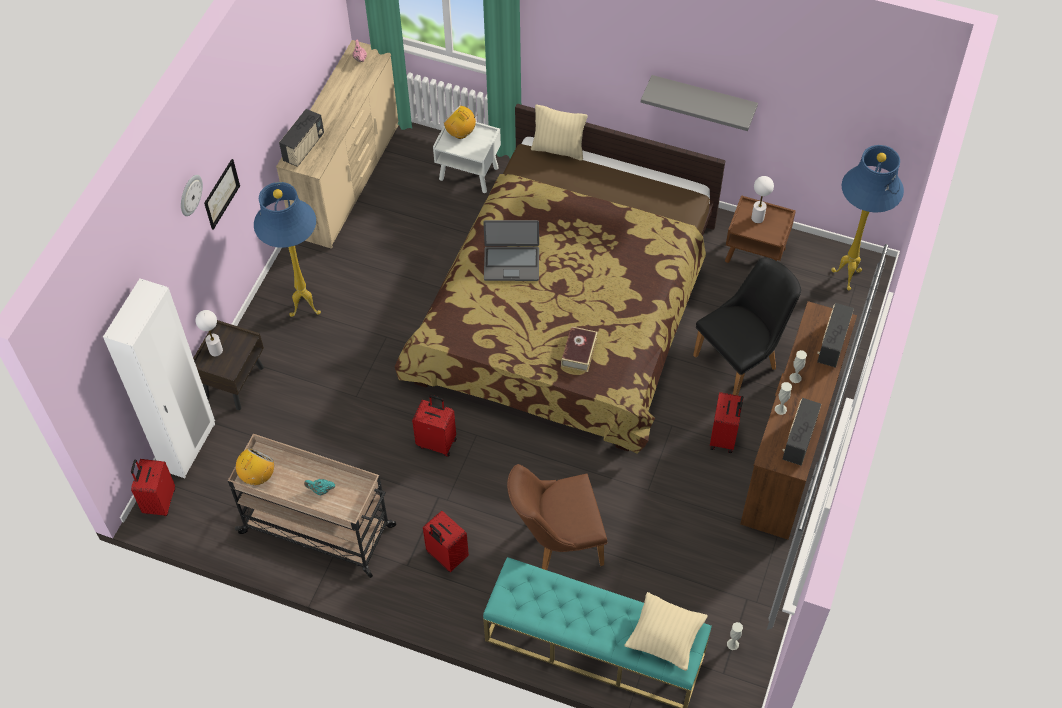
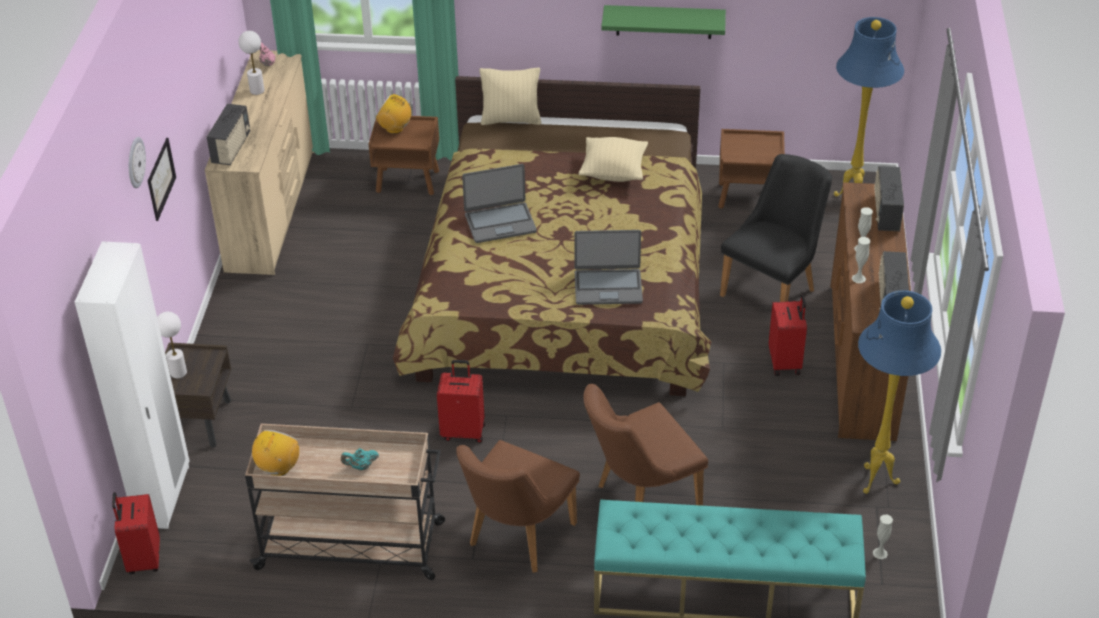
camera: 15 degrees left, 15 degrees down
blue floor lamp [254,182,321,317] -> blue floor lamp moved to [858,290,941,494]
red suitcase [423,511,469,572] -> brown chair [456,440,580,573]
white nightstand [433,115,501,193] -> brown nightstand [368,116,439,195]
book [561,326,598,372] -> laptop [574,230,643,305]
beige pillow [625,592,708,671] -> beige pillow moved to [578,137,648,182]
grey shelf [641,75,758,131] -> green shelf [601,5,726,39]
white table lamp [751,176,774,223] -> white table lamp moved to [238,31,264,95]

